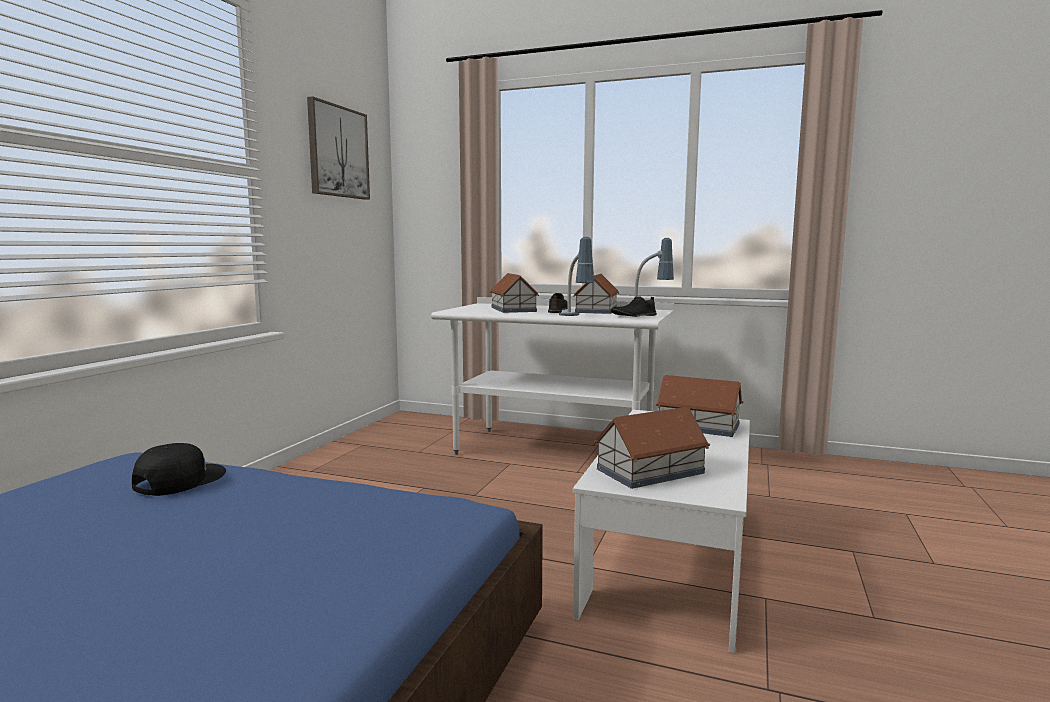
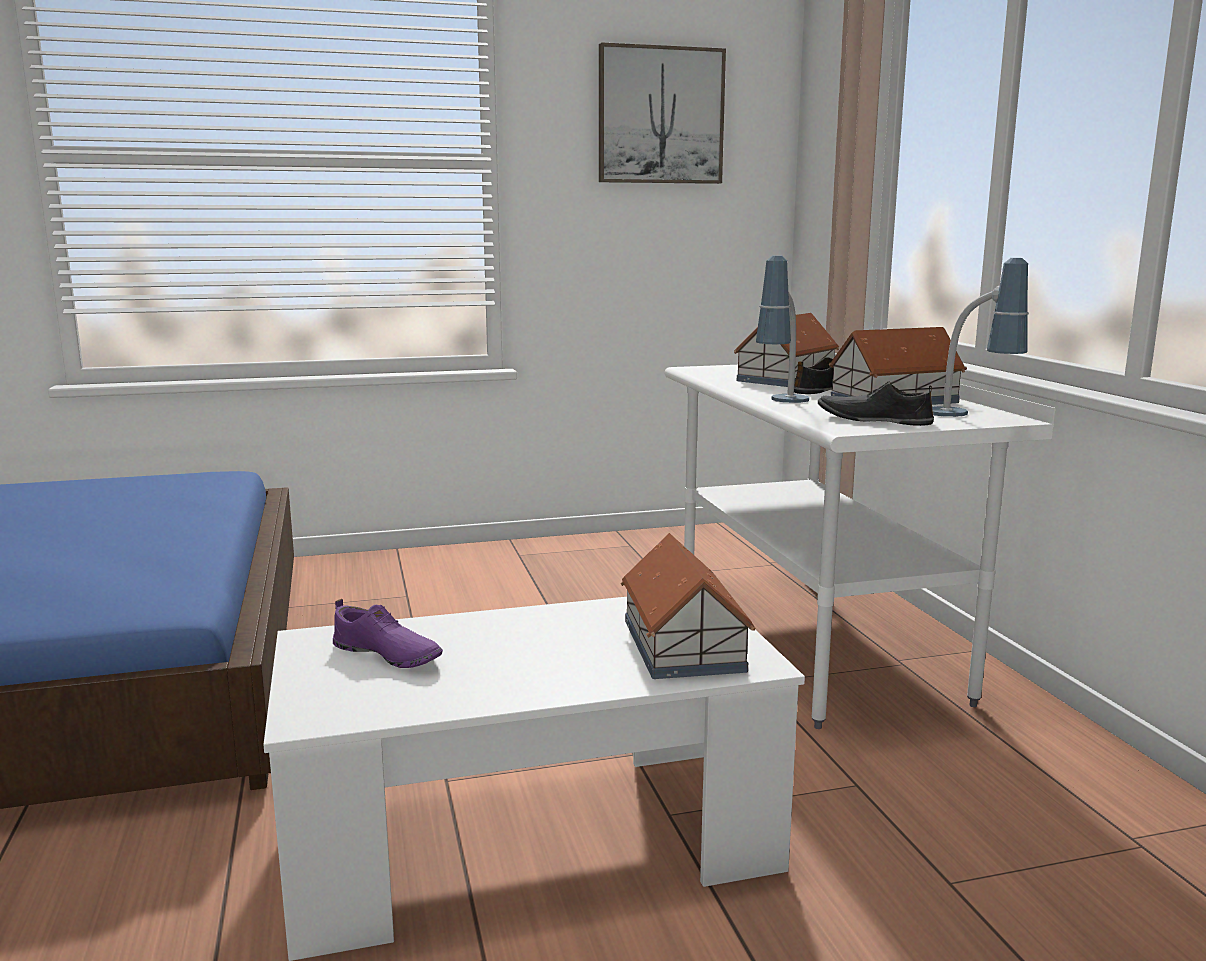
camera: 55 degrees right, 5 degrees up
black cap [132,443,226,496] -> none
toy house [594,407,710,489] -> purple shoe [333,599,443,668]

